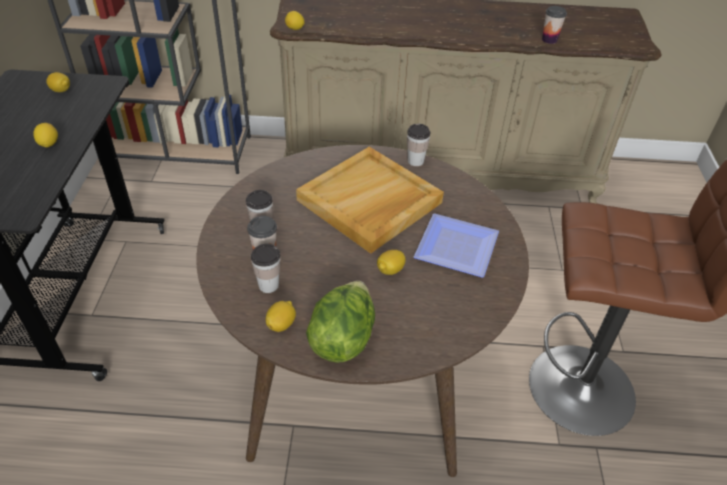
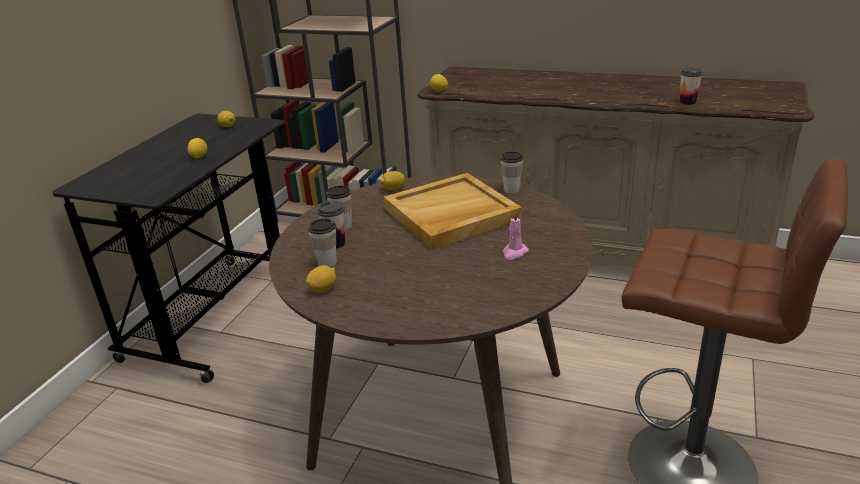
camera: 20 degrees right, 15 degrees down
lettuce [306,281,375,363] -> none
lemon [377,250,405,275] -> lemon moved to [380,171,405,190]
plate [414,213,499,278] -> pink candle [503,211,529,260]

